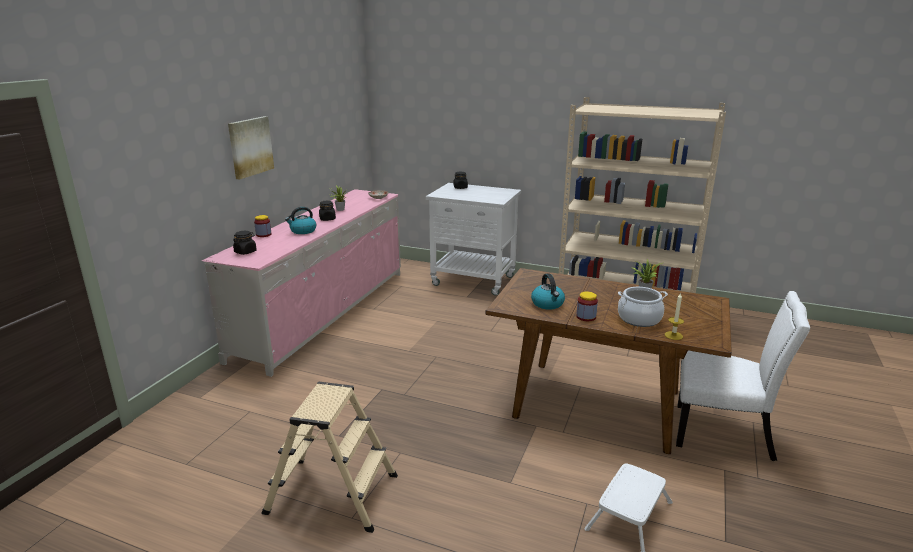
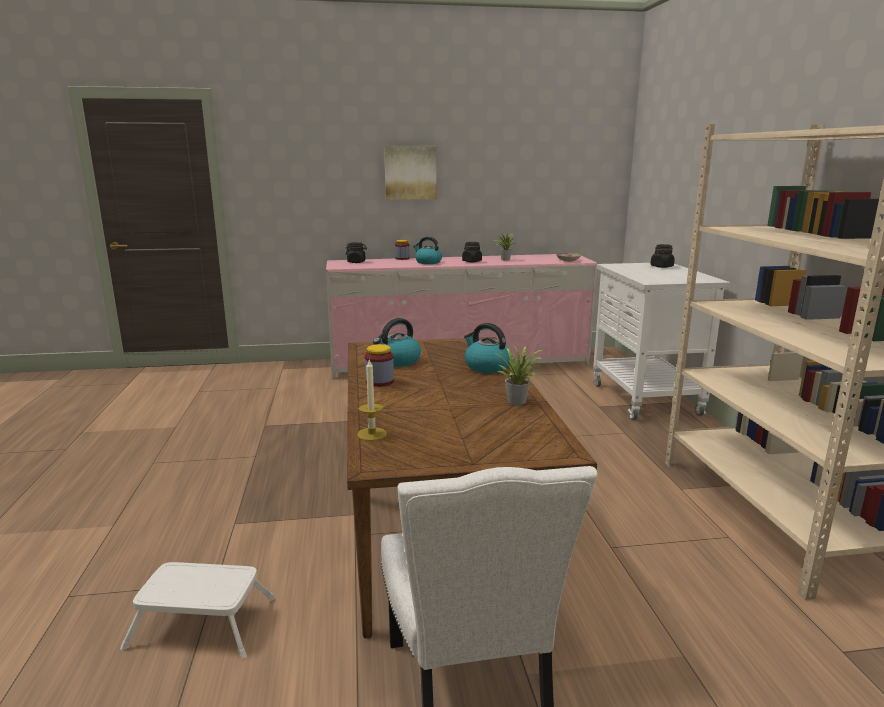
camera: 60 degrees right, 5 degrees down
beige step ladder [261,381,398,533] -> none
cooking pot [618,287,668,327] -> none
none -> kettle [464,323,511,373]

